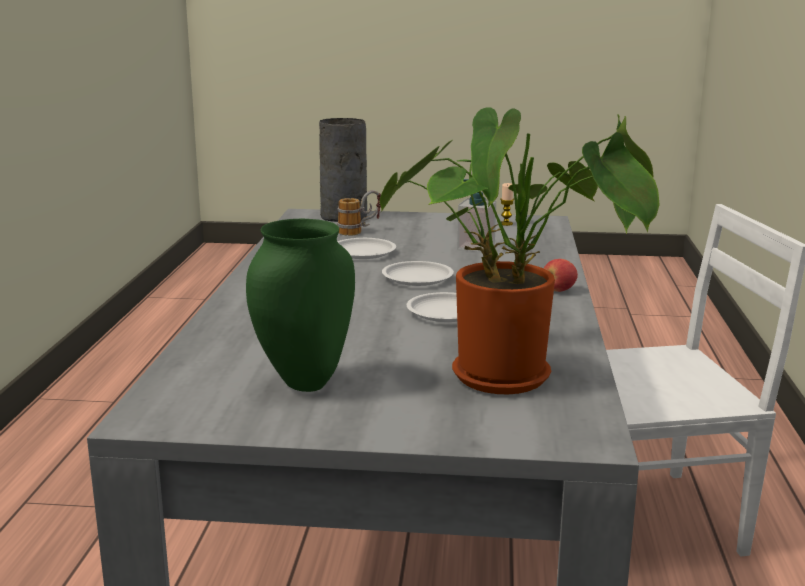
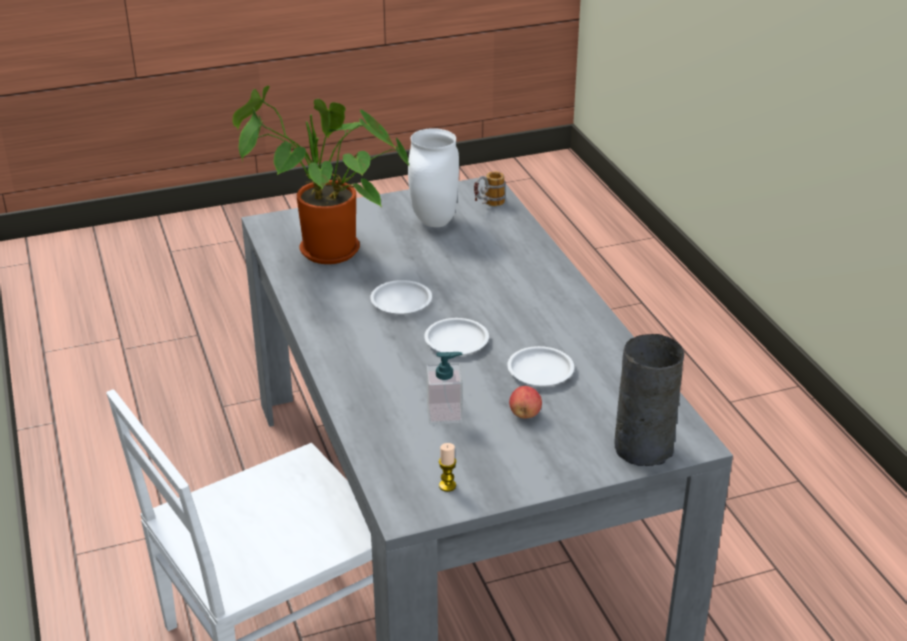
camera: 155 degrees right, 15 degrees up
green vase [246,219,355,392] -> white vase [408,128,459,227]
mug [337,190,381,236] -> mug moved to [474,172,506,206]
apple [544,259,578,292] -> apple moved to [509,386,542,419]

